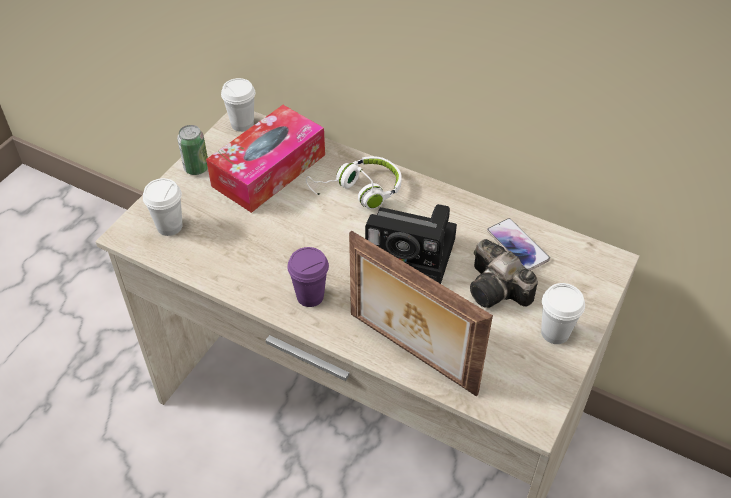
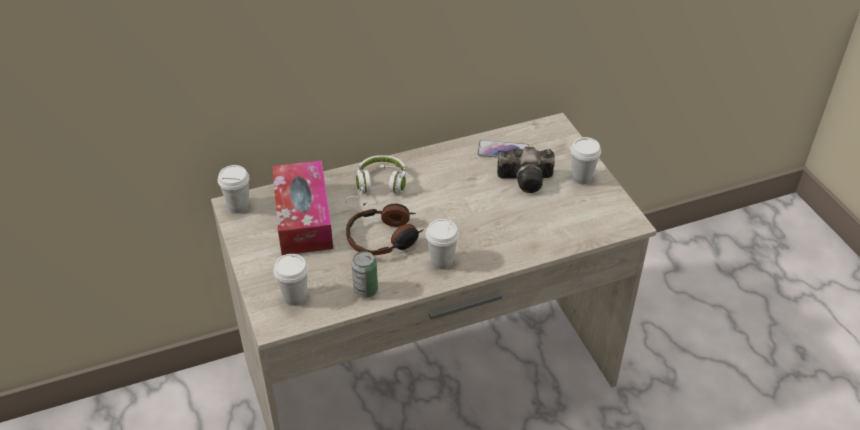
camera: 50 degrees left, 5 degrees down
can [177,125,208,175] -> can moved to [351,251,378,298]
purple cup [287,247,329,307] -> white cup [426,219,459,270]
picture frame [349,230,493,397] -> none
camera [365,204,457,284] -> none
none -> headphones [346,204,424,256]

